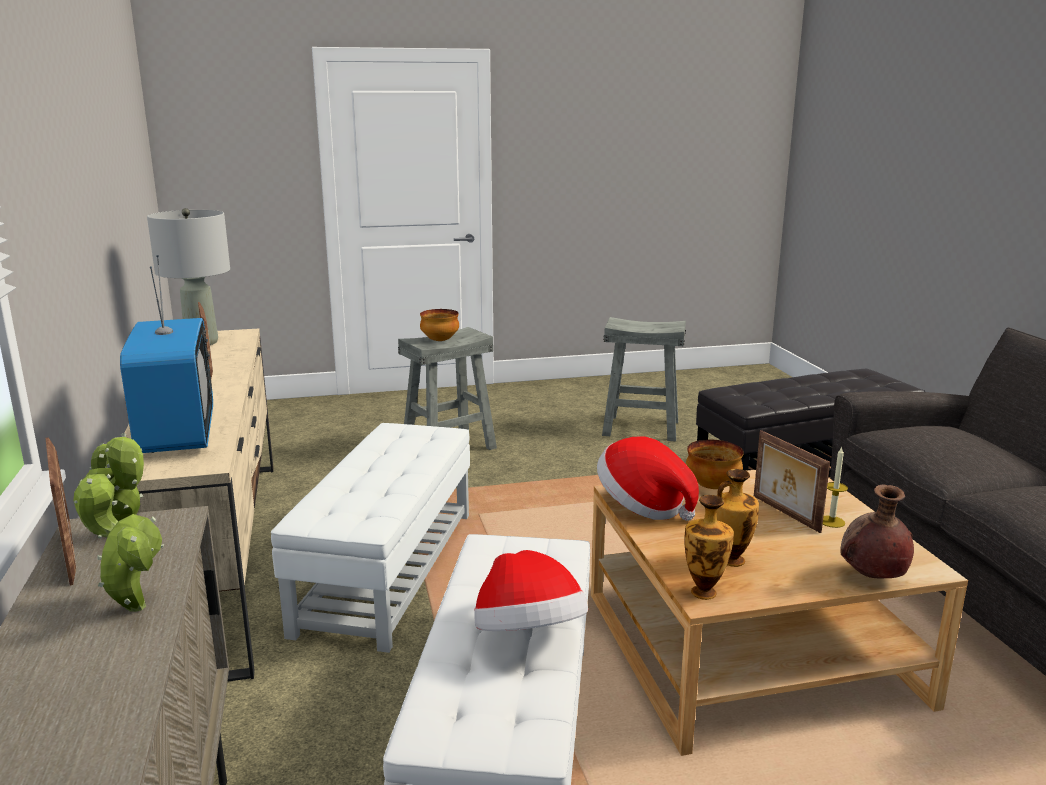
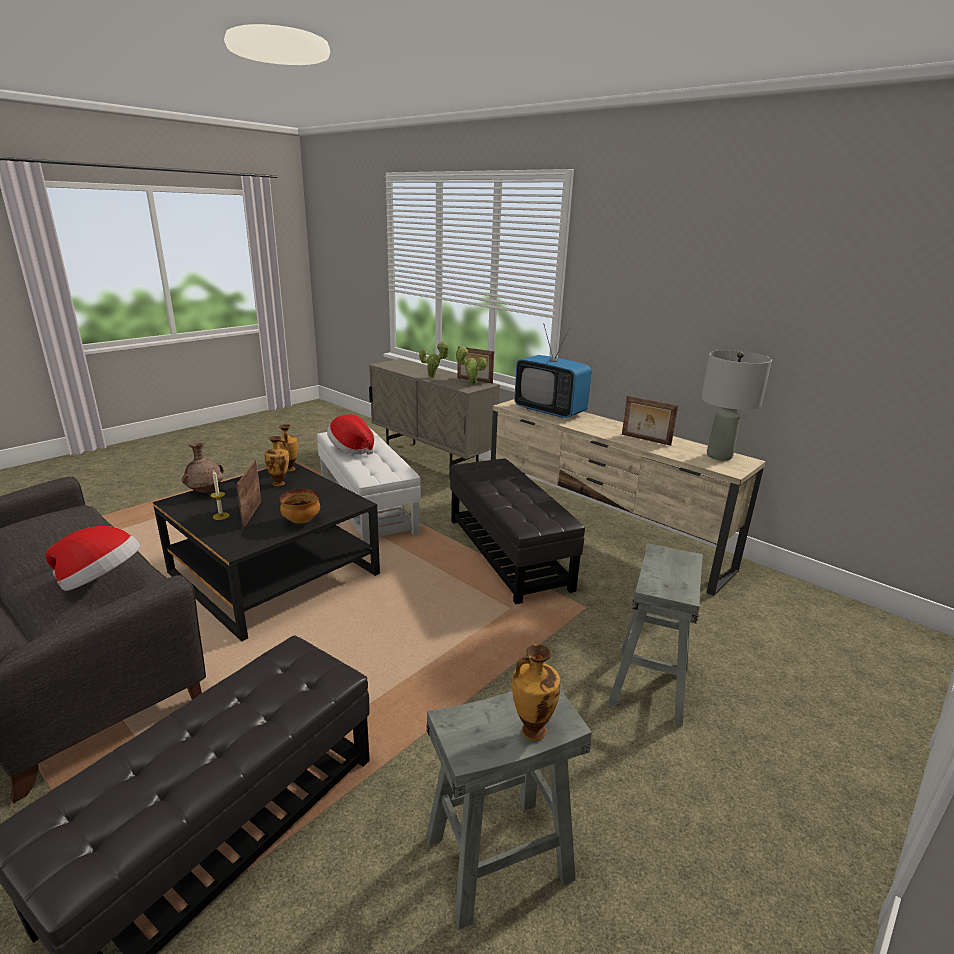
camera: 145 degrees right, 5 degrees up
white ottoman [271,423,470,653] -> black ottoman [450,458,585,604]
bowl [420,309,459,341] -> none
beige coffee table [591,470,968,756] -> black coffee table [153,463,380,642]
hat [597,436,699,521] -> hat moved to [45,526,140,591]
picture frame [754,430,830,533] -> picture frame turned 120 degrees counterclockwise [236,460,261,528]
none -> vase [512,644,560,741]

